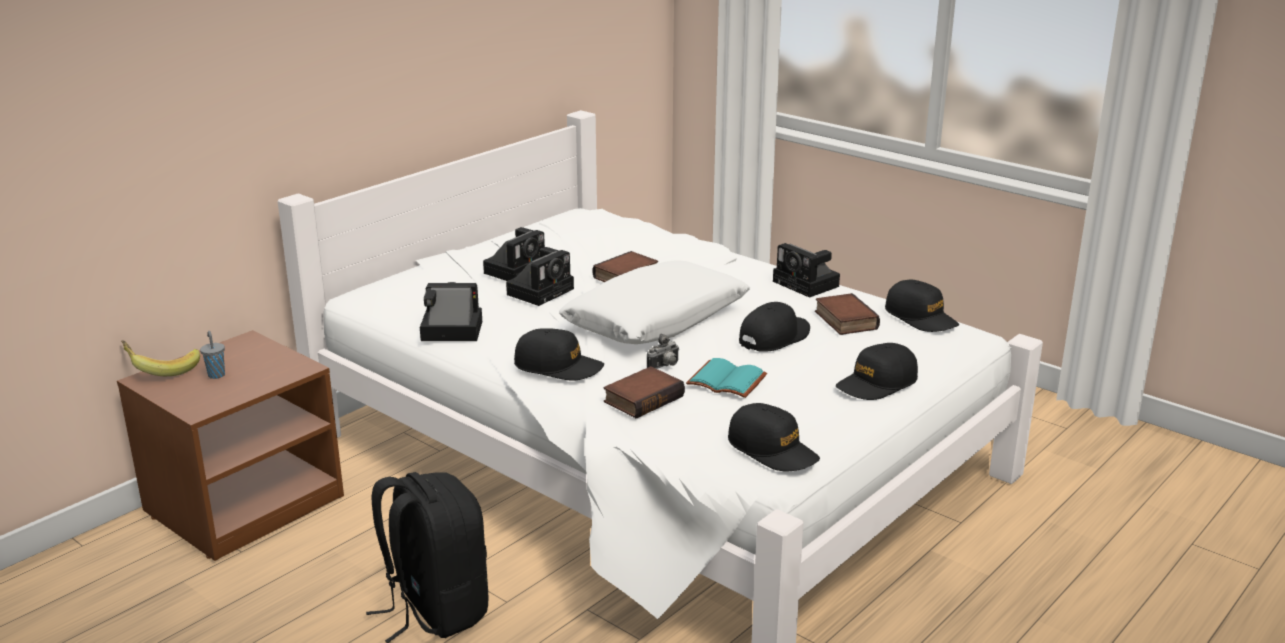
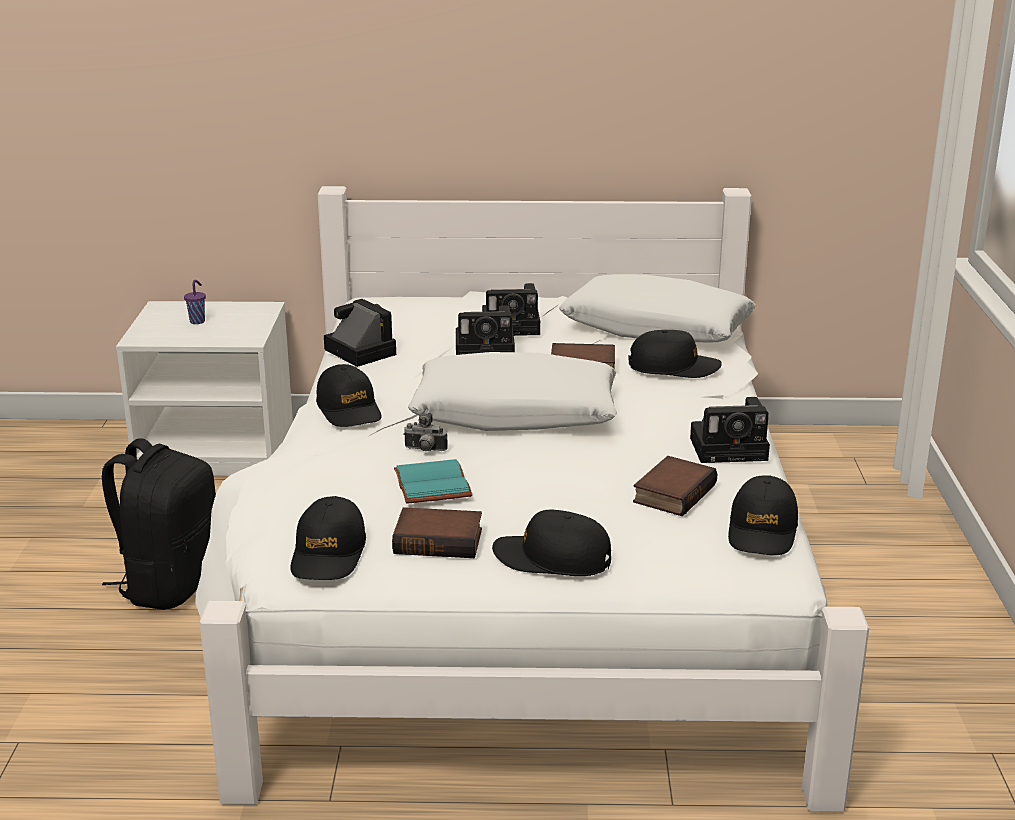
camera: 50 degrees right, 0 degrees up
brown nightstand [117,330,344,561] -> white nightstand [116,301,293,476]
banana [121,340,200,376] -> none
grey cup [200,331,225,379] -> purple cup [184,280,206,324]
book [603,366,685,419] -> book moved to [392,507,482,558]
black cap [739,302,810,352] -> black cap moved to [628,330,722,378]
camera [773,243,840,298] -> camera turned 105 degrees counterclockwise [690,397,770,463]
none -> white pillow [559,274,756,343]

